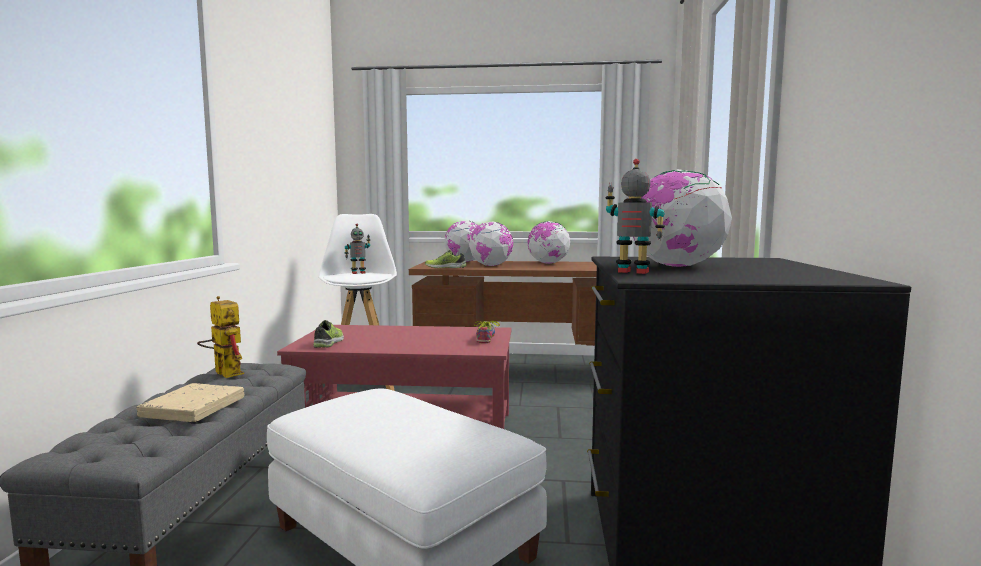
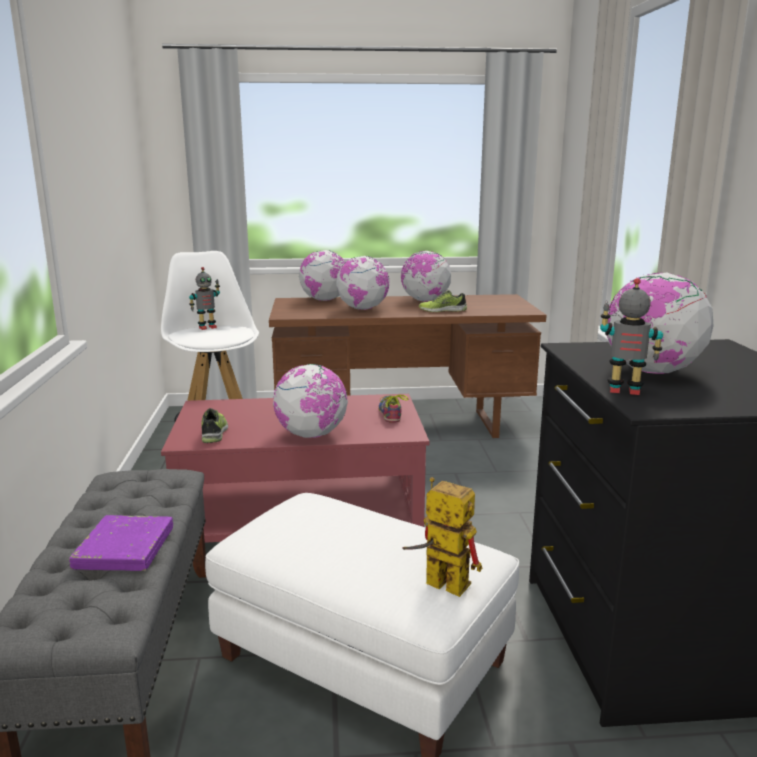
camera: 10 degrees left, 10 degrees up
beige book [136,383,244,422] -> purple book [69,515,173,571]
toy robot [197,296,244,378] -> toy robot moved to [402,477,482,597]
shoe [425,250,466,268] -> shoe moved to [419,290,467,312]
none -> globe [273,364,348,438]

